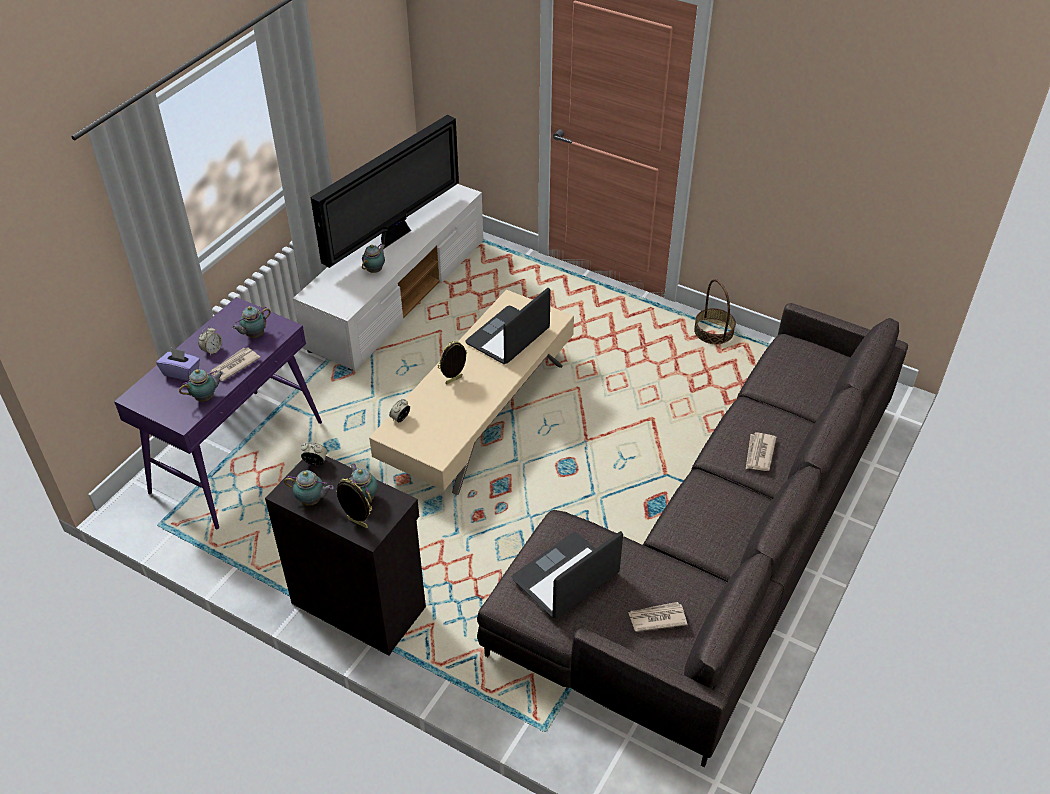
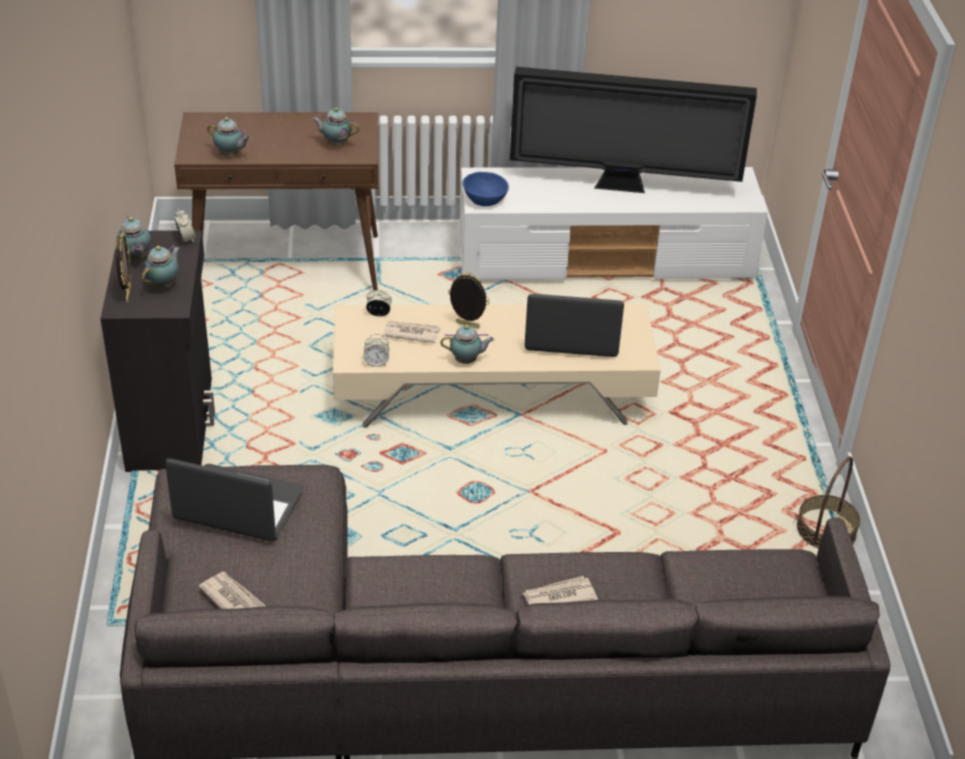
camera: 55 degrees right, 5 degrees down
purple console table [114,297,322,530] -> brown console table [174,112,378,291]
purple tissue box [156,348,200,381] -> none
alarm clock [199,326,222,356] -> alarm clock moved to [363,334,389,367]
newspaper [210,347,261,381] -> newspaper moved to [383,321,440,343]
teapot [362,244,385,273] -> teapot moved to [440,325,494,364]
none -> blue bowl [463,172,509,206]

